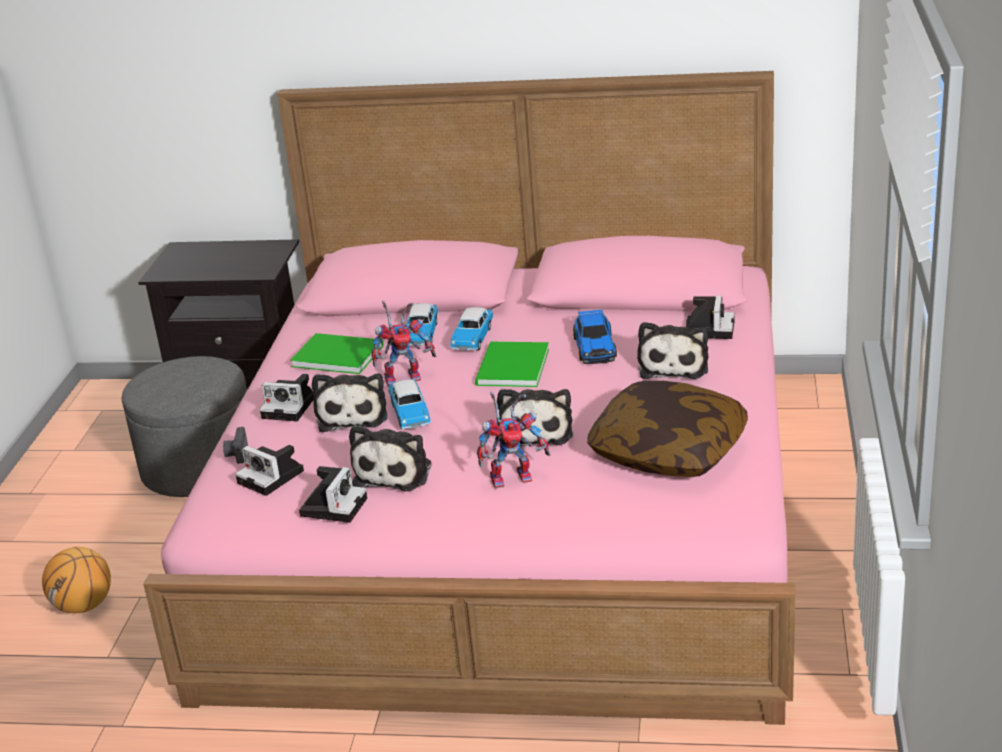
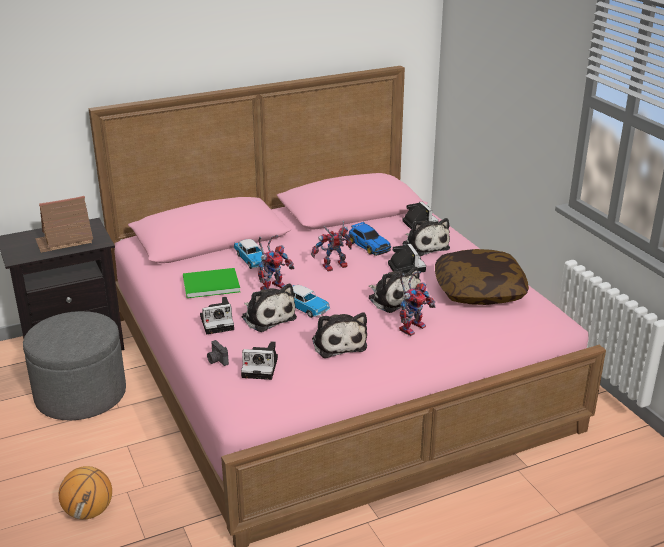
camera: 35 degrees left, 0 degrees up
camera [299,466,367,523] -> camera moved to [388,244,426,273]
toy car [450,307,494,350] -> none
green book [475,342,549,387] -> toy robot [311,221,352,271]
none -> toy house [35,196,93,253]

